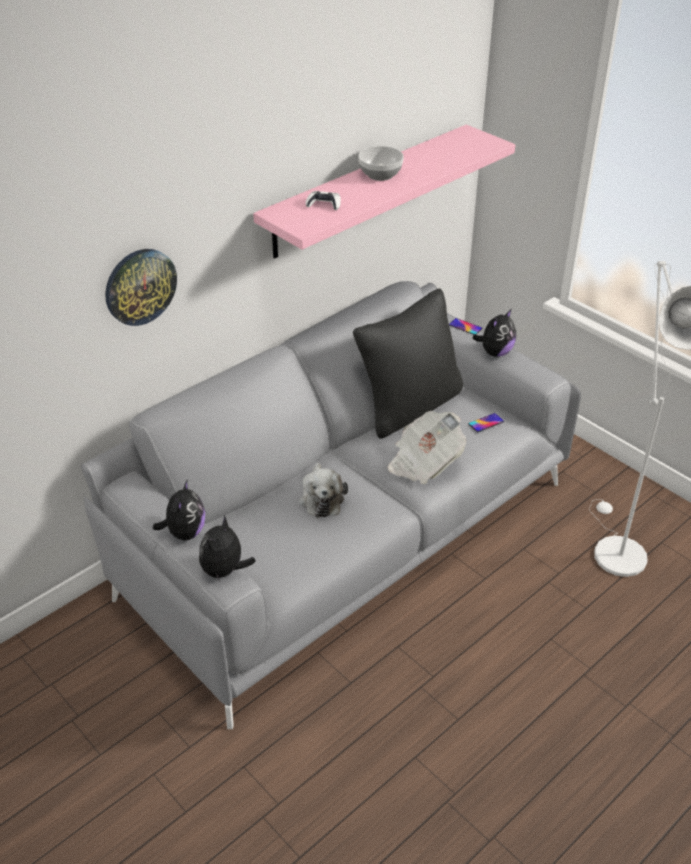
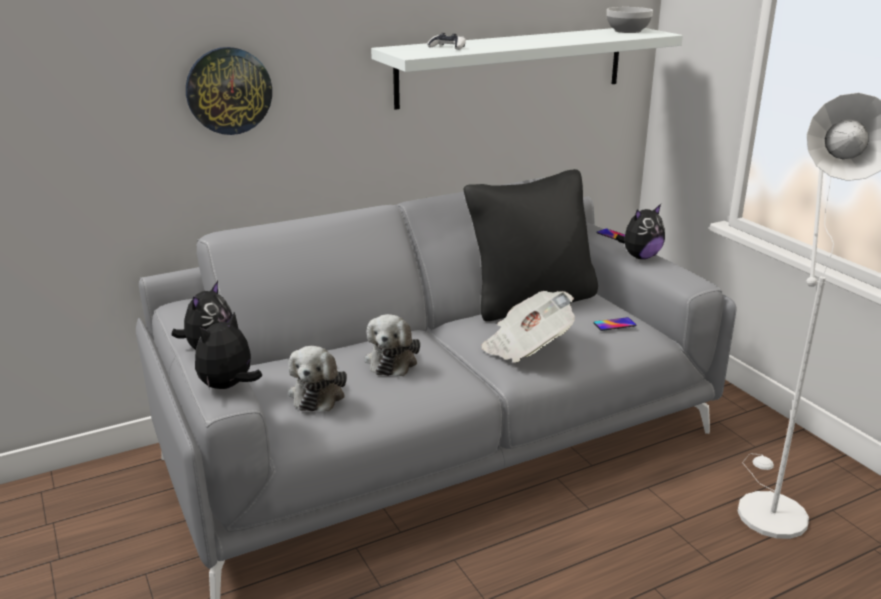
camera: 15 degrees right, 15 degrees down
pink shelf [253,124,516,259] -> white shelf [371,28,683,110]
bowl [358,146,404,181] -> bowl moved to [607,7,653,33]
none -> plush toy [288,346,347,412]

